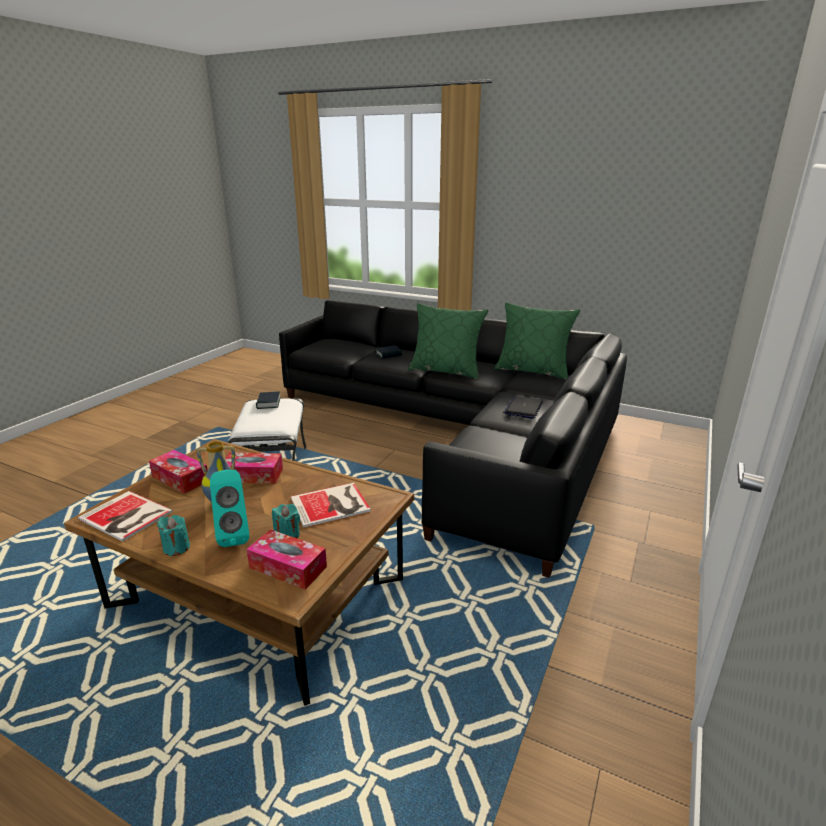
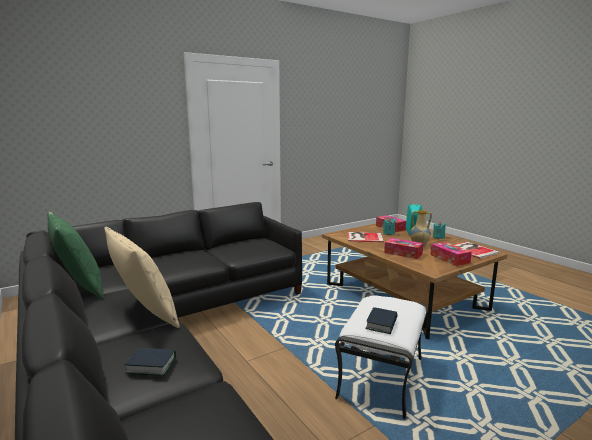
camera: 150 degrees left, 10 degrees down
green pillow [408,303,488,379] -> beige pillow [104,227,180,328]
laptop [503,396,543,419] -> none

